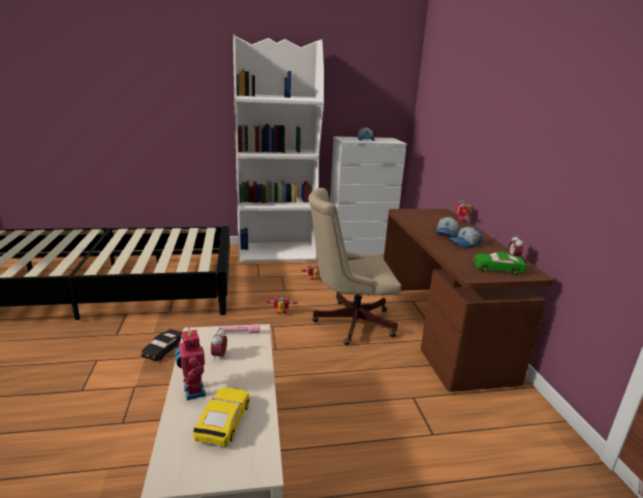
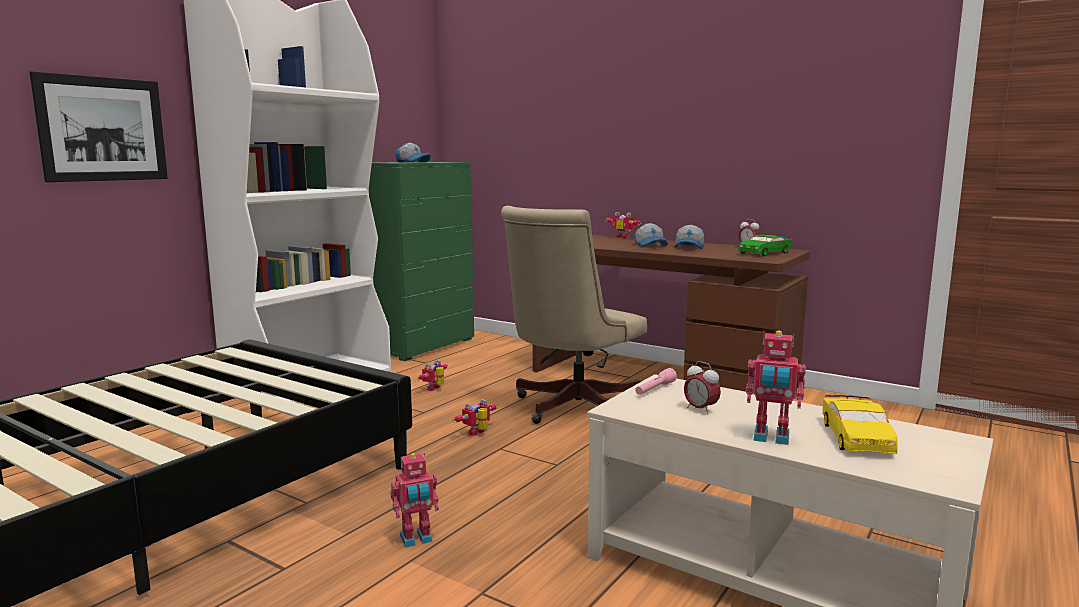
camera: 45 degrees left, 10 degrees down
black toy car [141,329,182,362] -> toy robot [390,453,439,548]
yellow toy car [193,387,250,446] -> yellow toy car turned 135 degrees counterclockwise [822,395,898,454]
white dresser [330,136,407,255] -> green dresser [369,162,474,361]
none -> picture [30,71,168,182]

